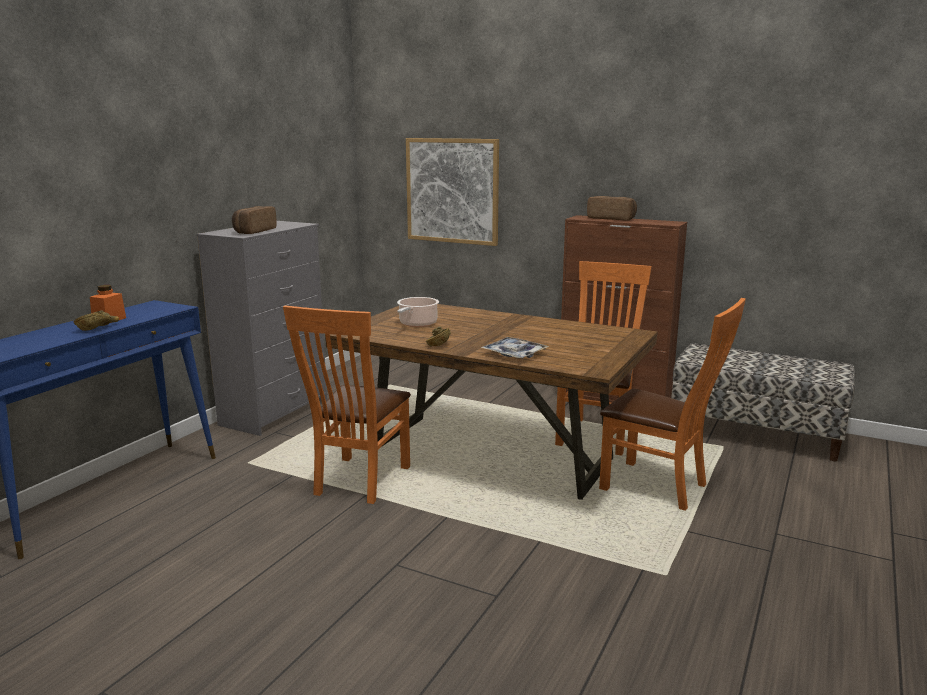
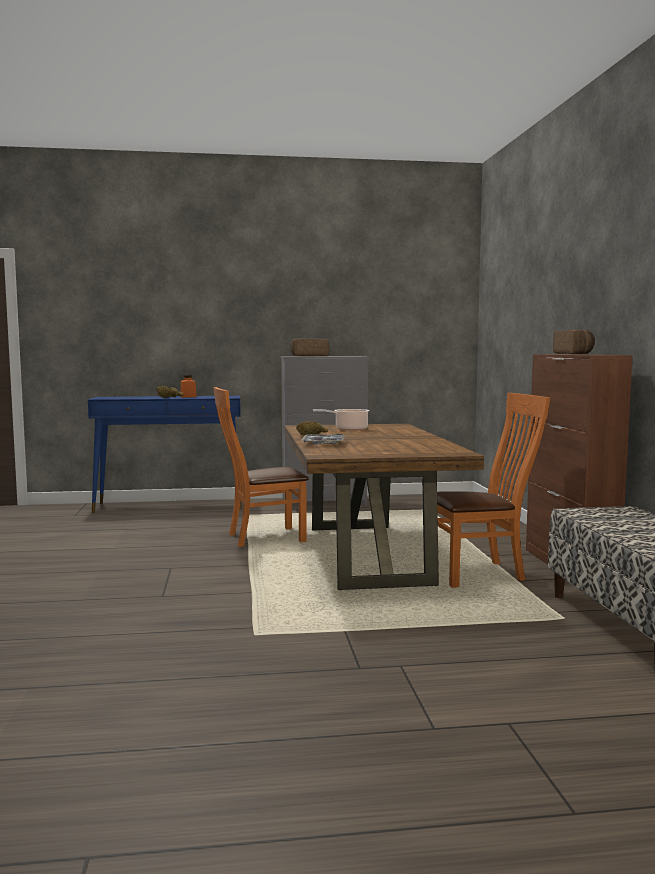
camera: 55 degrees right, 10 degrees down
picture [406,138,499,246] -> none
orange chair [599,298,746,511] -> none

